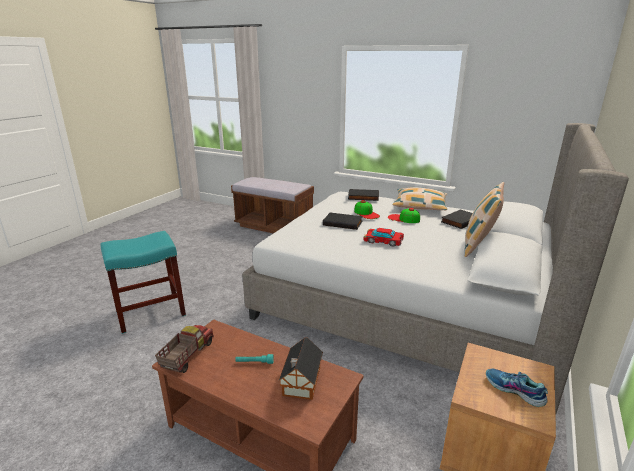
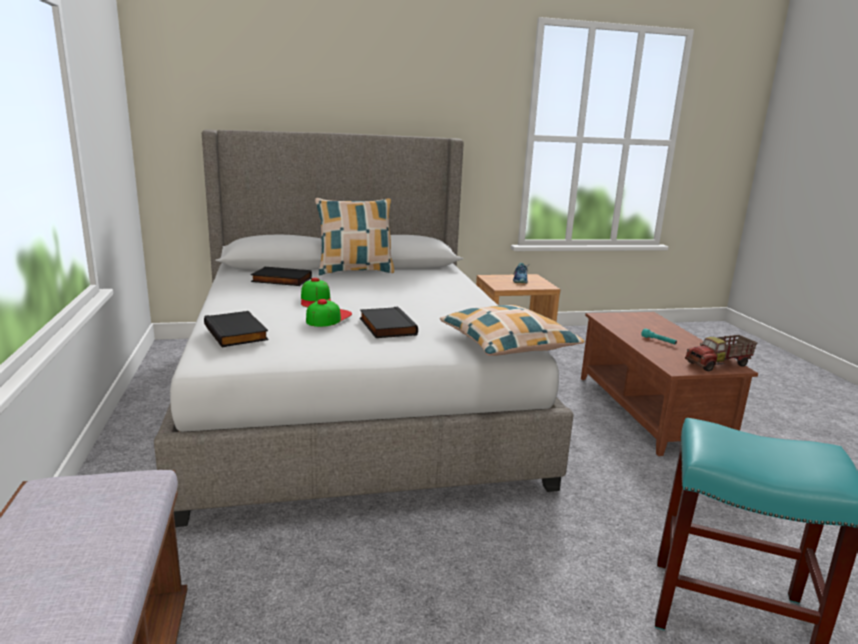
camera: 130 degrees left, 5 degrees down
toy house [279,337,323,400] -> none
toy car [363,228,404,247] -> none
pillow [393,187,447,211] -> pillow moved to [440,305,585,356]

